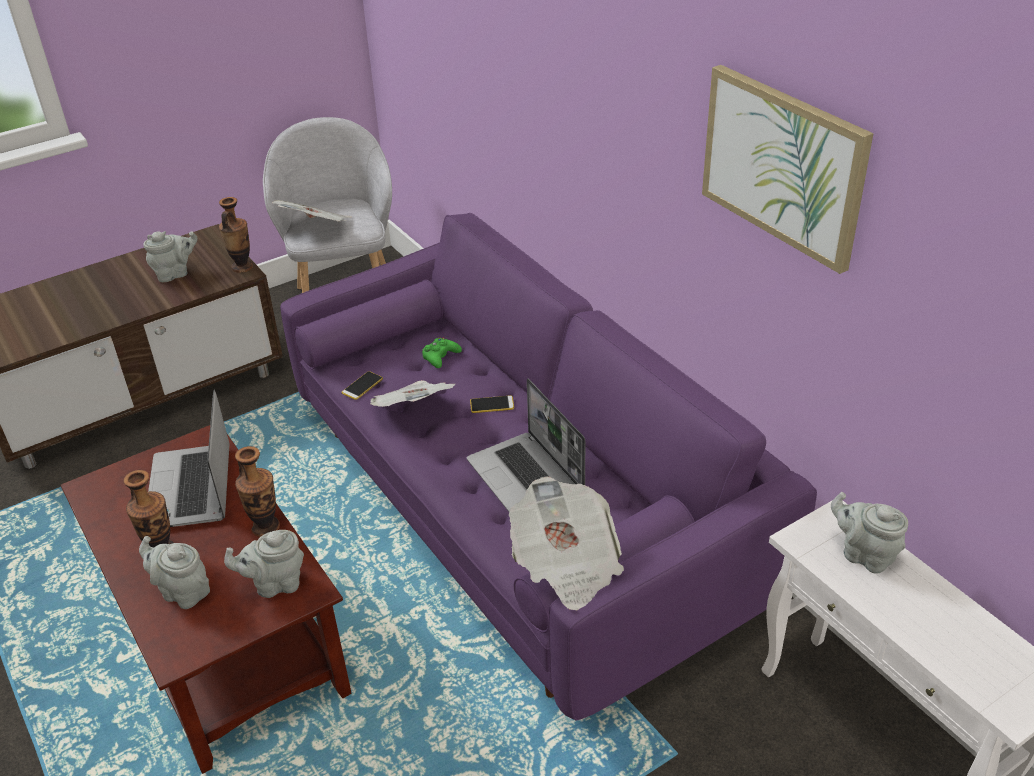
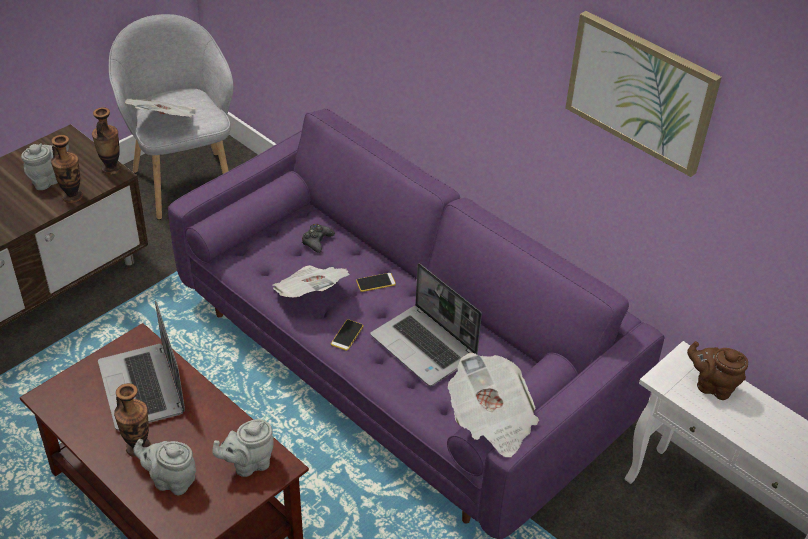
camera: 15 degrees left, 5 degrees up
vase [235,446,280,537] -> vase moved to [51,135,83,203]
phone [342,371,383,400] -> phone moved to [331,319,364,351]
green game controller [422,337,462,368] -> black game controller [302,224,335,253]
grey teapot [831,492,908,574] -> brown teapot [687,341,748,400]

